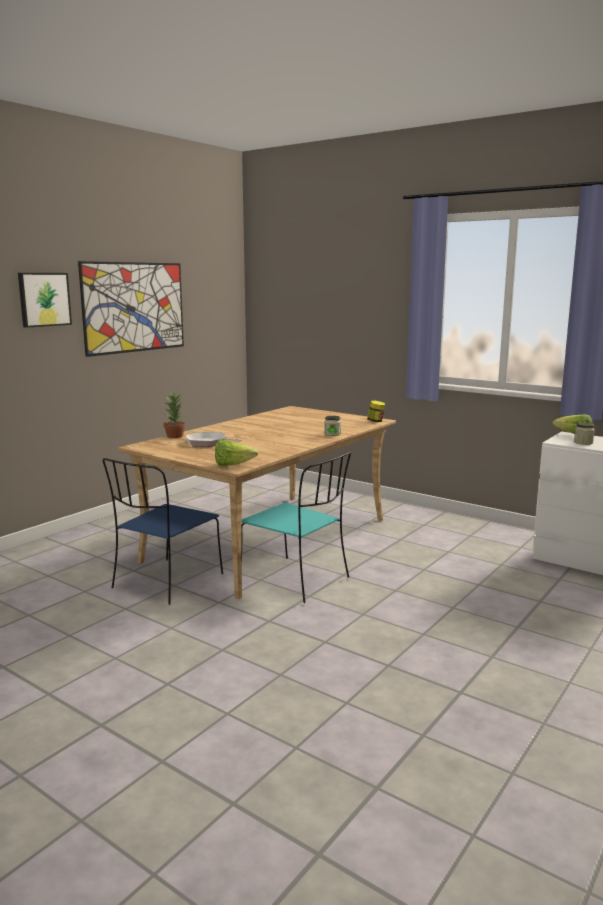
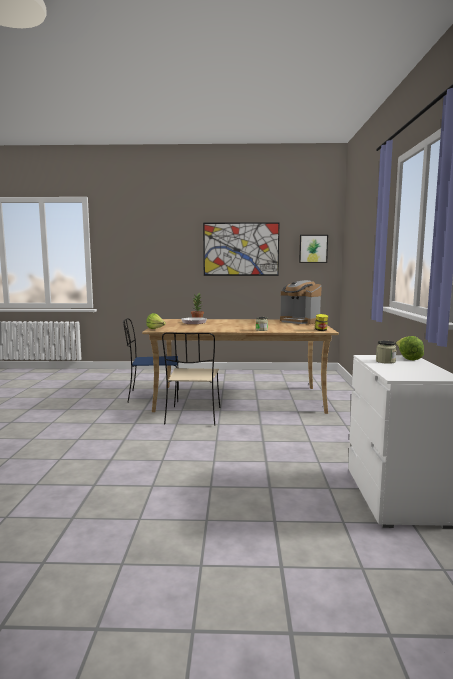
camera: 55 degrees right, 5 degrees down
picture [18,273,72,328] -> picture moved to [299,235,328,263]
turquoise chair [242,452,351,603] -> beige chair [162,332,220,426]
none -> coffee machine [280,280,322,324]

